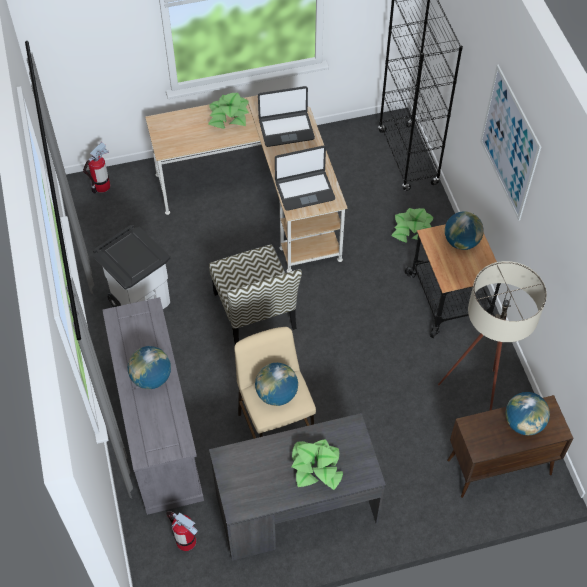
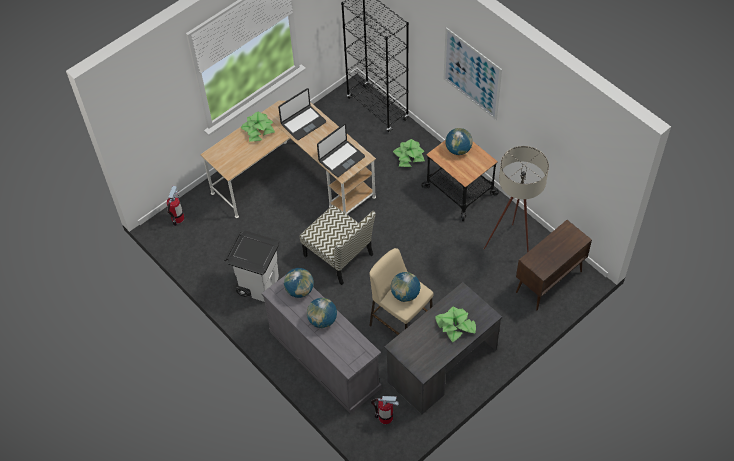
camera: 25 degrees left, 0 degrees up
globe [506,392,550,435] -> globe moved to [284,268,314,298]

